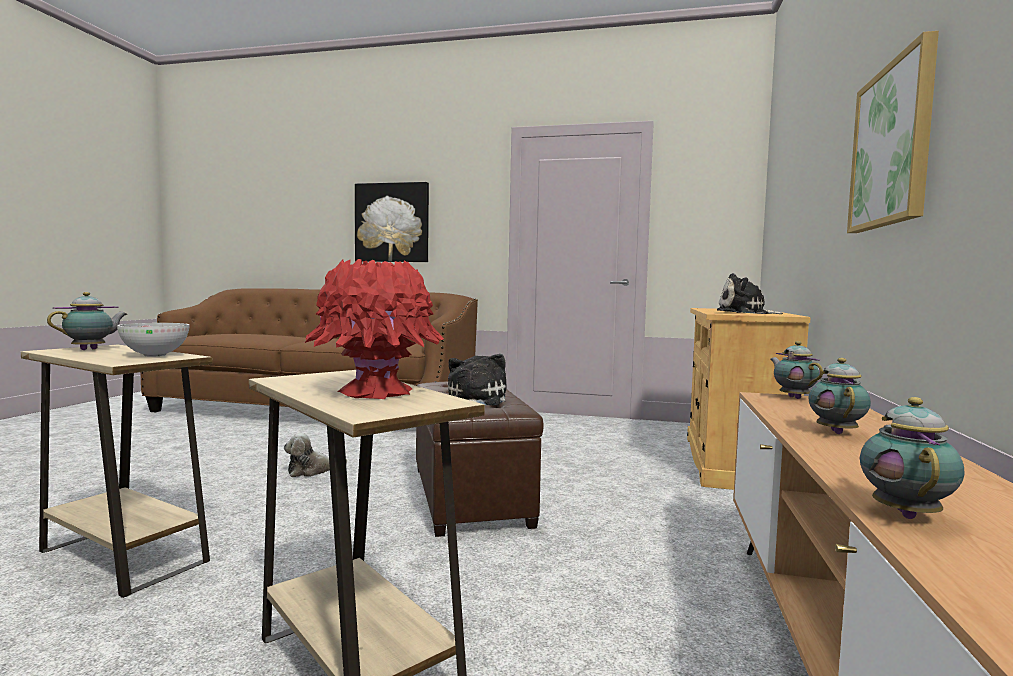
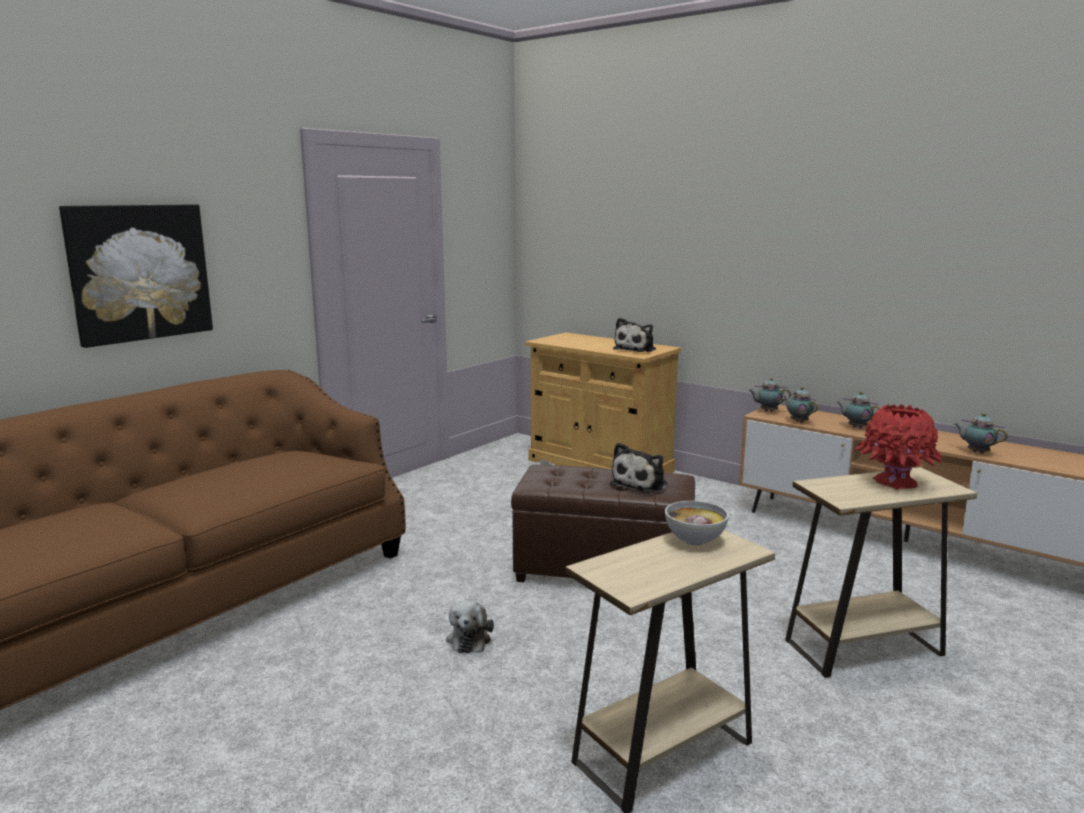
camera: 65 degrees left, 10 degrees up
teapot [47,292,127,350] -> teapot moved to [783,387,818,423]
plush toy [448,354,507,406] -> plush toy turned 90 degrees counterclockwise [610,442,668,493]
picture [847,31,939,233] -> none

